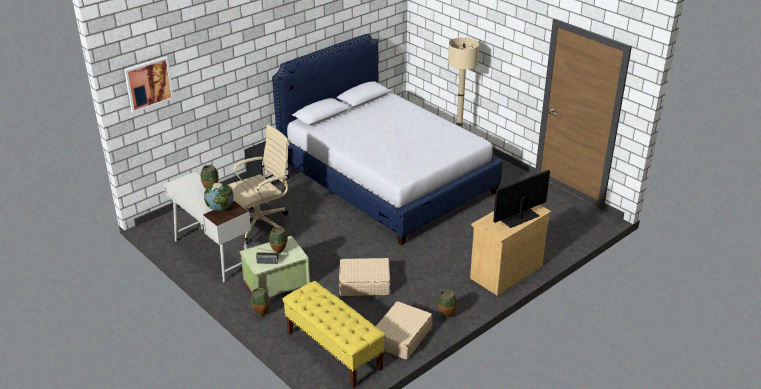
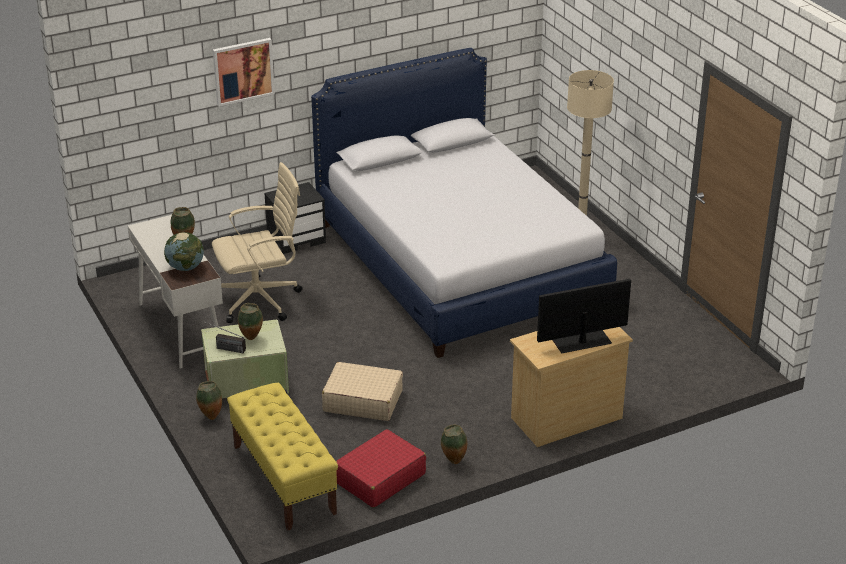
camera: 15 degrees right, 0 degrees up
picture [124,56,174,113] -> picture moved to [213,38,275,107]
beige suitcase [375,301,433,360] -> red suitcase [336,429,426,508]

